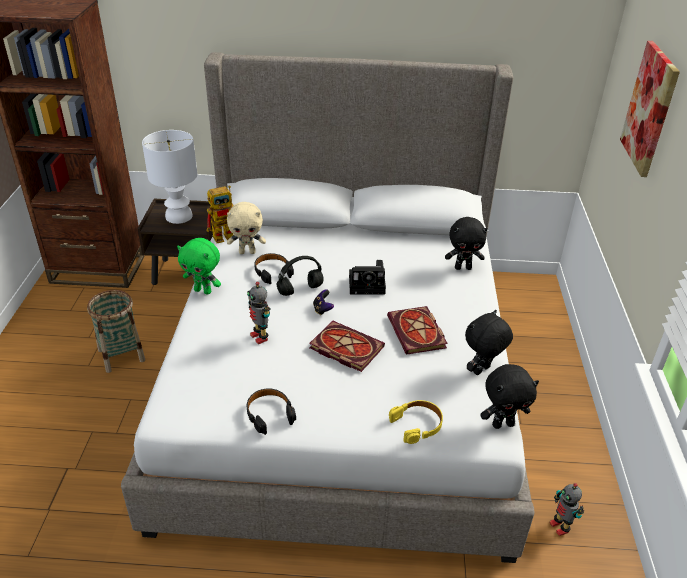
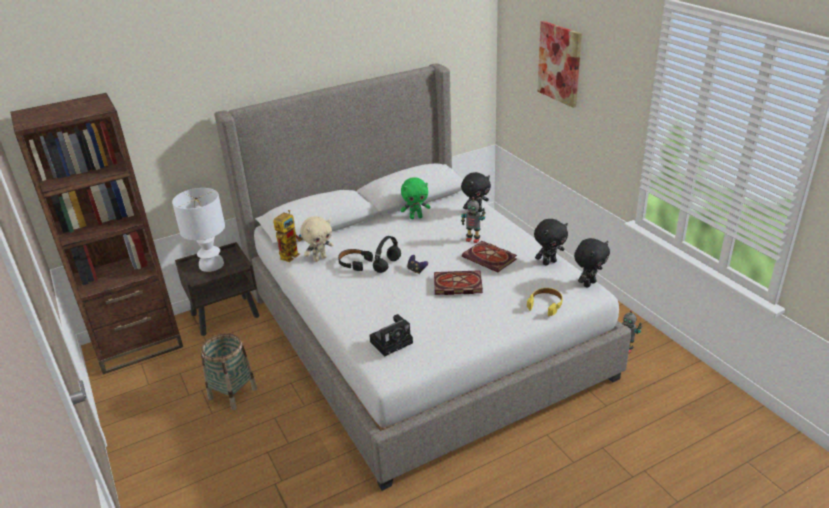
camera: 30 degrees left, 5 degrees down
green plush toy [177,238,221,295] -> green plush toy moved to [401,177,431,219]
toy robot [247,282,270,344] -> toy robot moved to [461,197,486,243]
black headphones [247,388,296,435] -> none
camera [349,260,386,294] -> camera moved to [369,314,413,356]
black plush toy [465,310,513,375] -> black plush toy turned 135 degrees counterclockwise [534,219,568,266]

